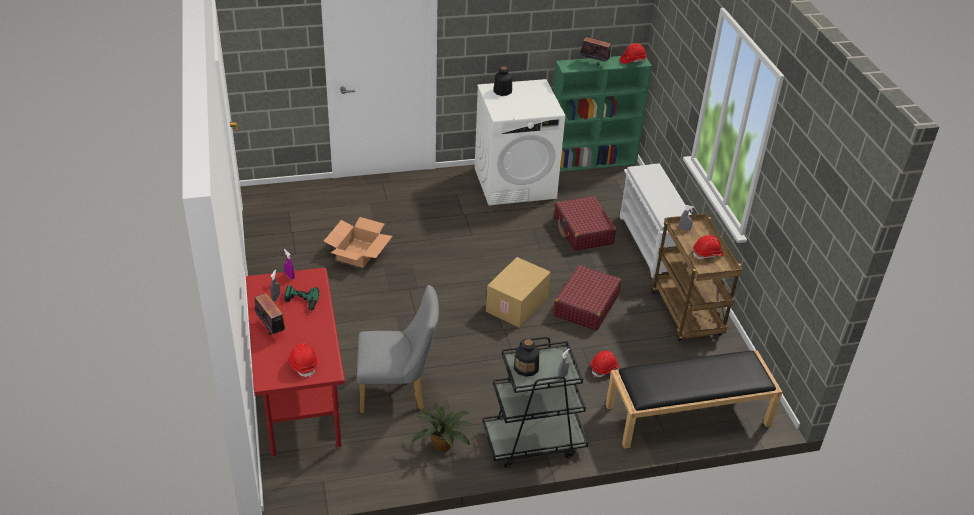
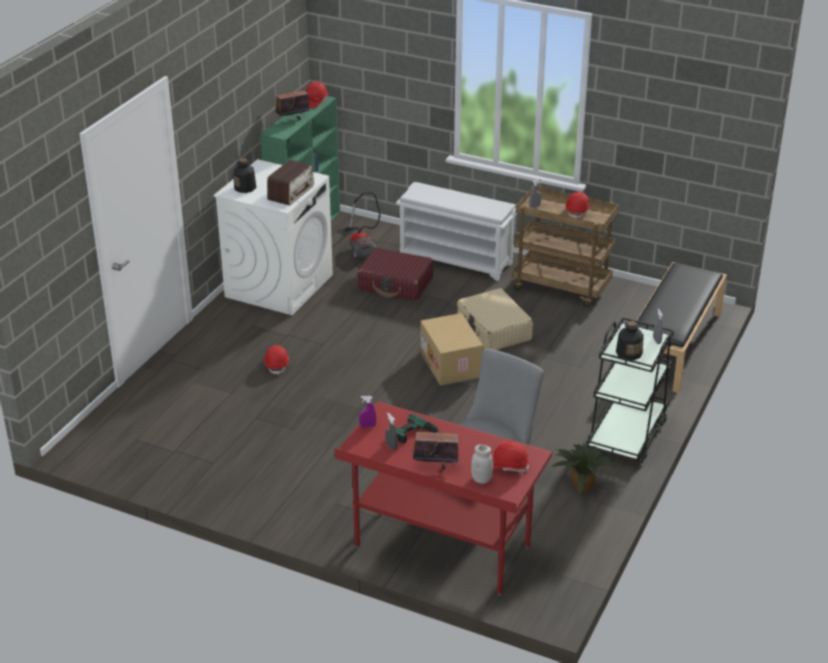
camera: 50 degrees left, 5 degrees down
cardboard box [324,217,392,268] -> none
red suitcase [553,265,621,331] -> beige suitcase [457,288,533,350]
red hard hat [591,350,619,377] -> red hard hat moved to [264,345,289,375]
none -> radio [267,160,314,206]
none -> vacuum cleaner [337,192,381,261]
none -> white jar [471,444,493,484]

